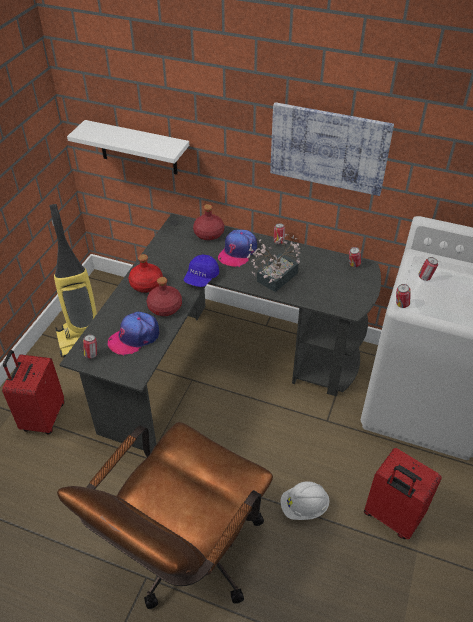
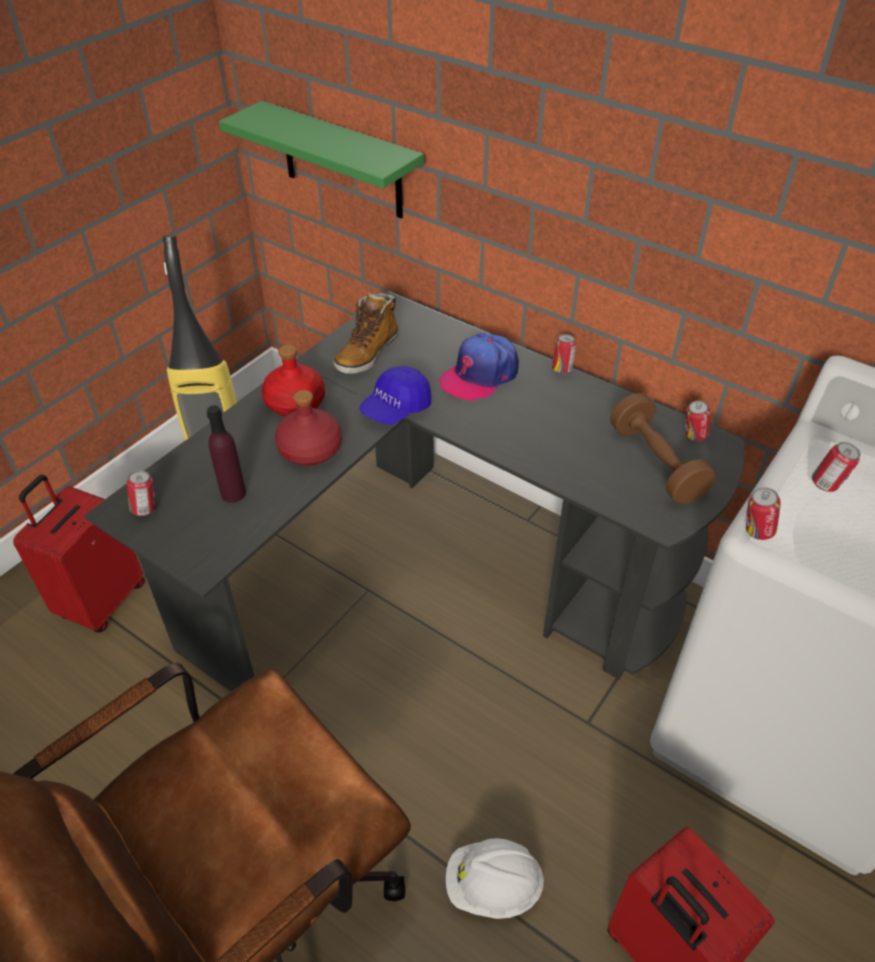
camera: 15 degrees right, 0 degrees up
white shelf [67,120,189,175] -> green shelf [219,101,424,219]
cap [107,312,159,356] -> purple bottle [207,405,246,503]
red bottle [193,204,224,240] -> none
potted plant [247,234,300,292] -> none
picture [270,102,394,196] -> none
none -> boot [334,293,398,374]
none -> brown dumbbell [610,393,715,504]

